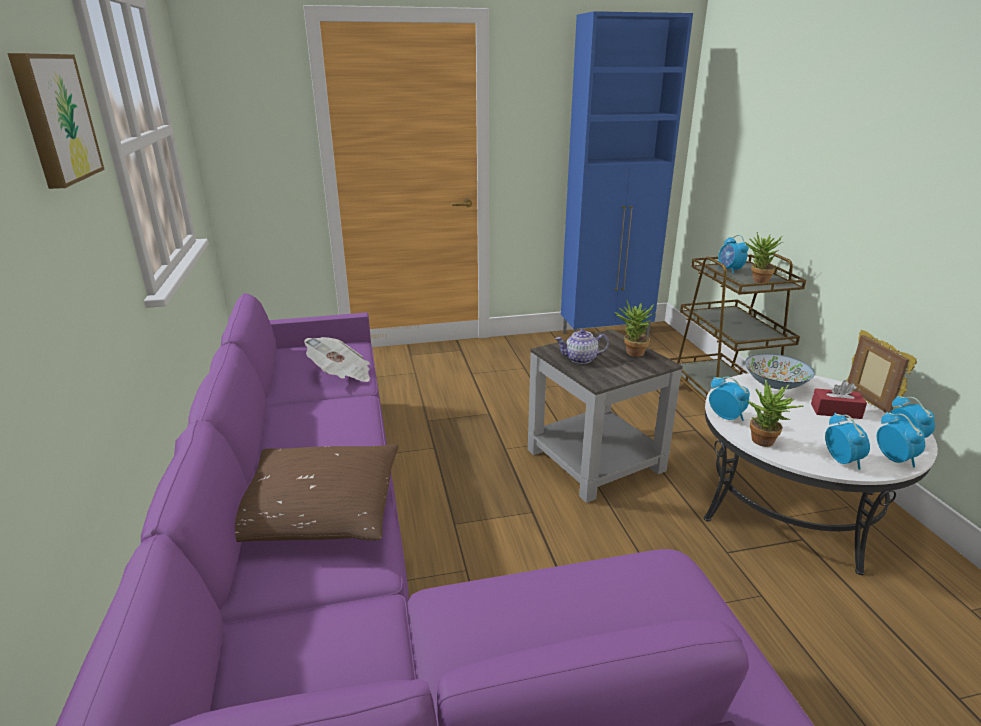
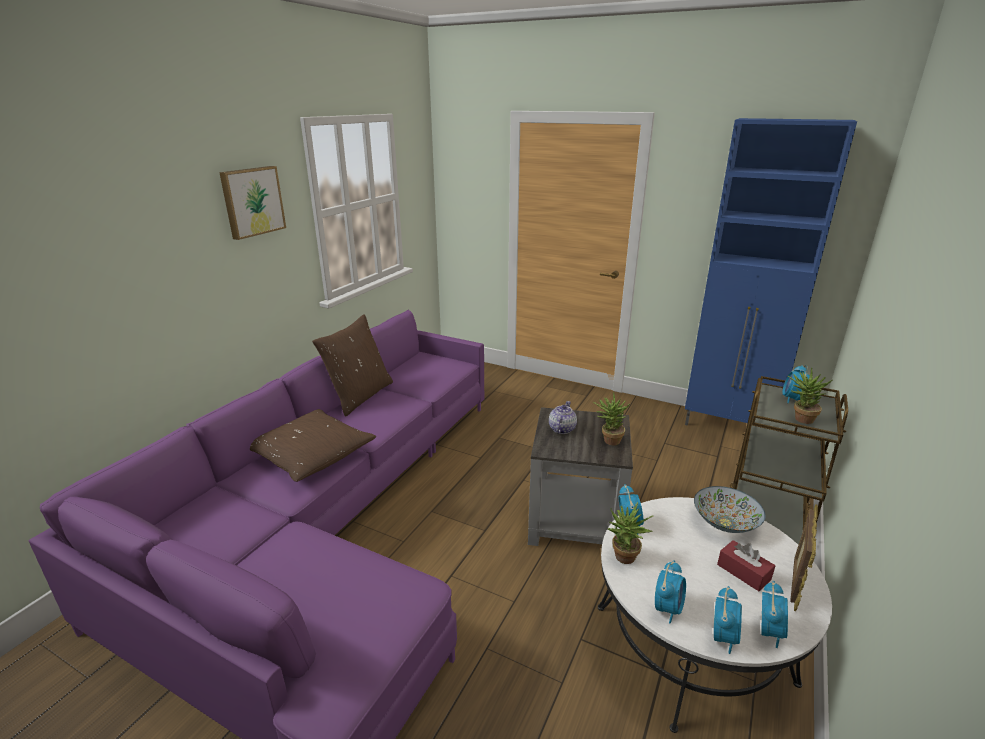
camera: 40 degrees right, 0 degrees up
newspaper [304,337,370,382] -> none
teapot [555,329,609,364] -> teapot turned 75 degrees clockwise [549,401,577,434]
none -> brown pillow [312,314,393,417]

